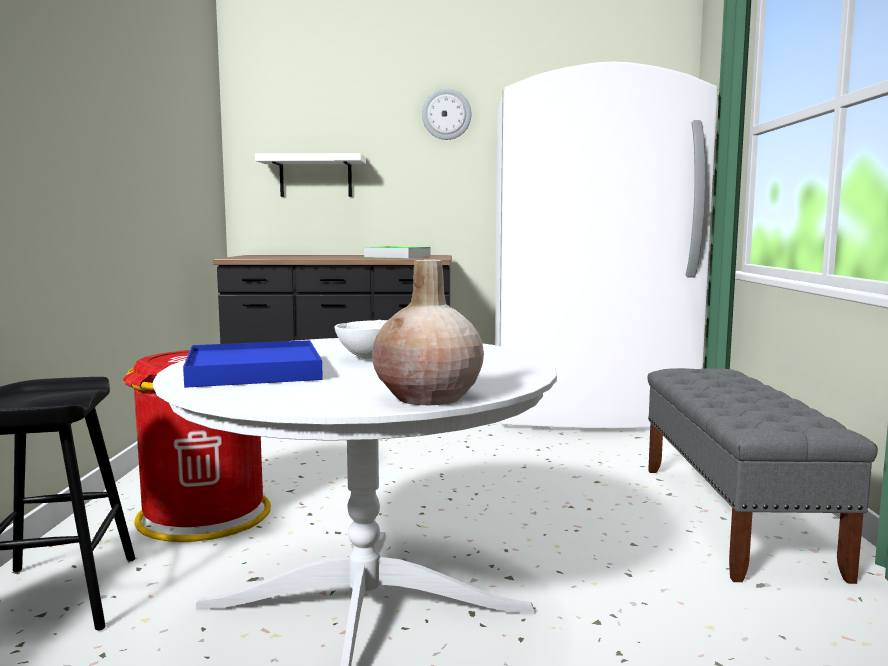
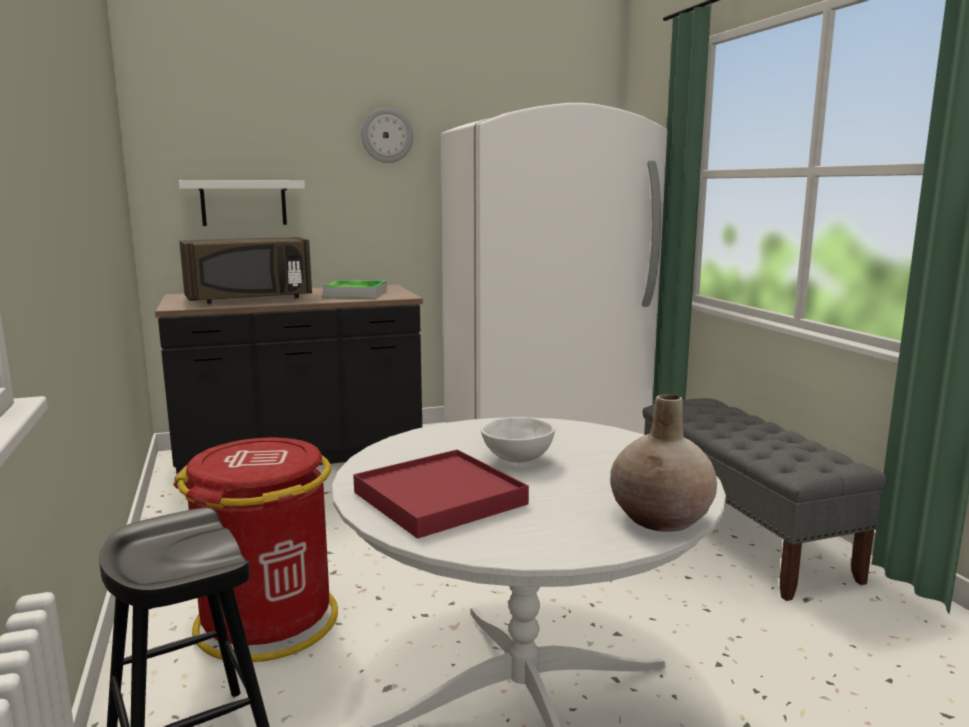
camera: 20 degrees left, 5 degrees up
blue tray [183,340,323,388] -> red tray [353,450,529,539]
none -> brown microwave [179,237,312,304]

